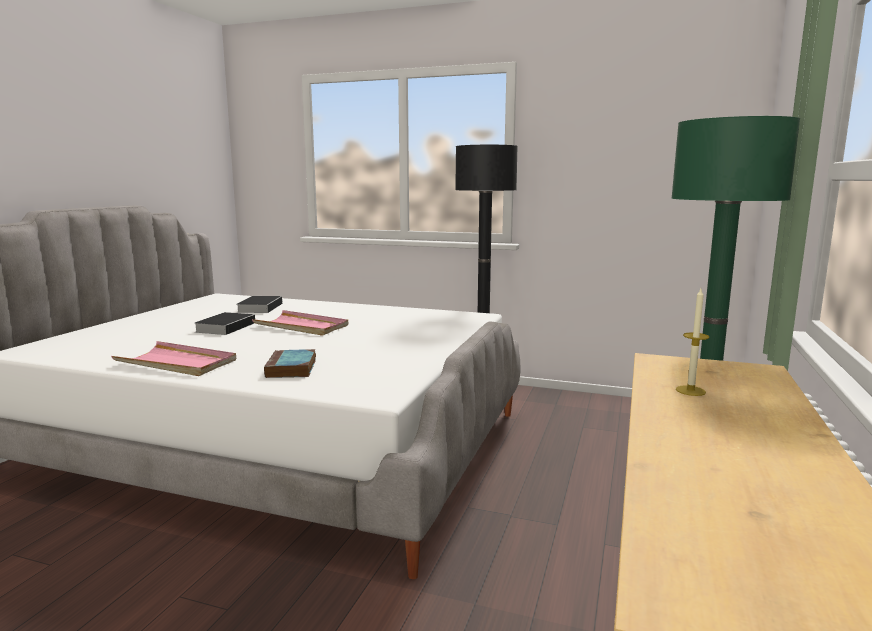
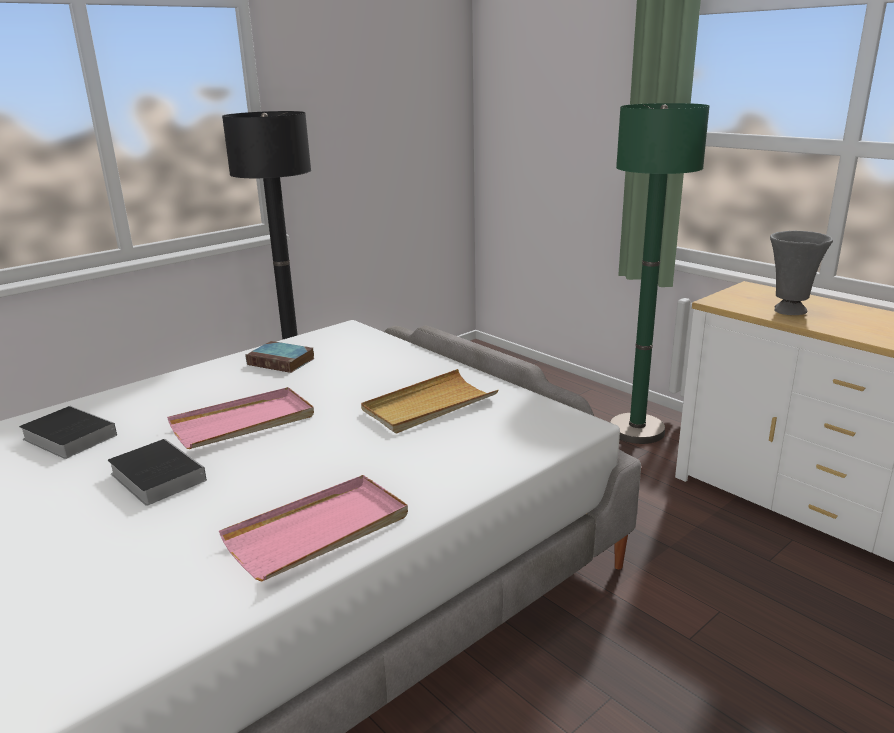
camera: 60 degrees left, 10 degrees up
book [264,349,316,378] -> book moved to [246,341,315,373]
candle [676,289,709,396] -> grey vase [770,231,833,315]
none -> beige tray [361,369,498,433]

